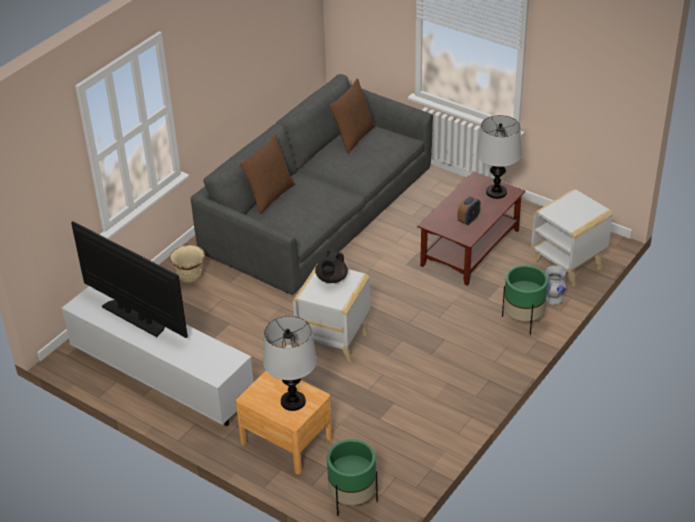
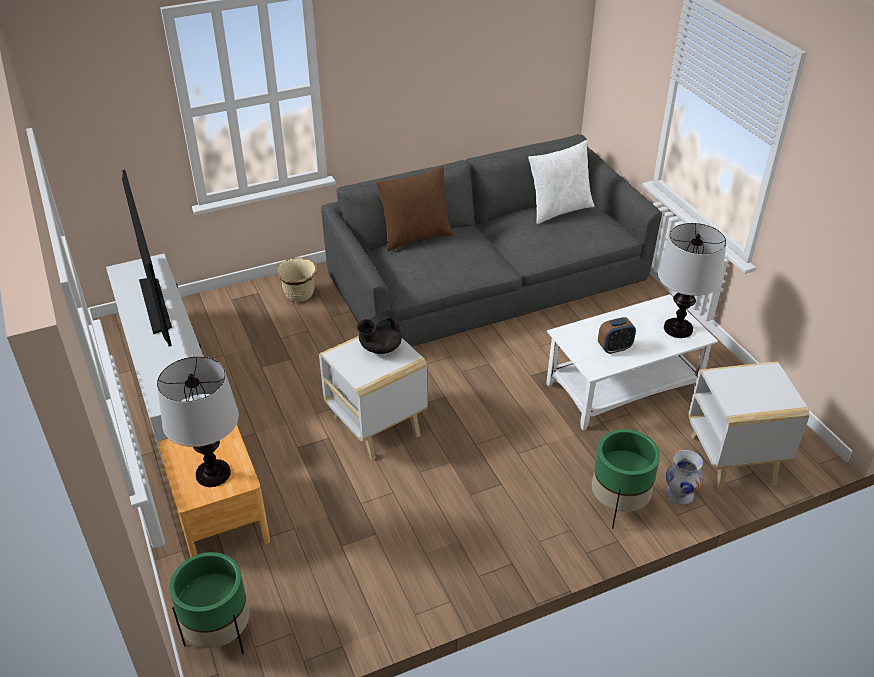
camera: 30 degrees right, 0 degrees up
brown pillow [329,78,376,154] -> white pillow [528,140,595,224]
brown coffee table [417,171,526,286] -> white coffee table [546,294,718,431]

